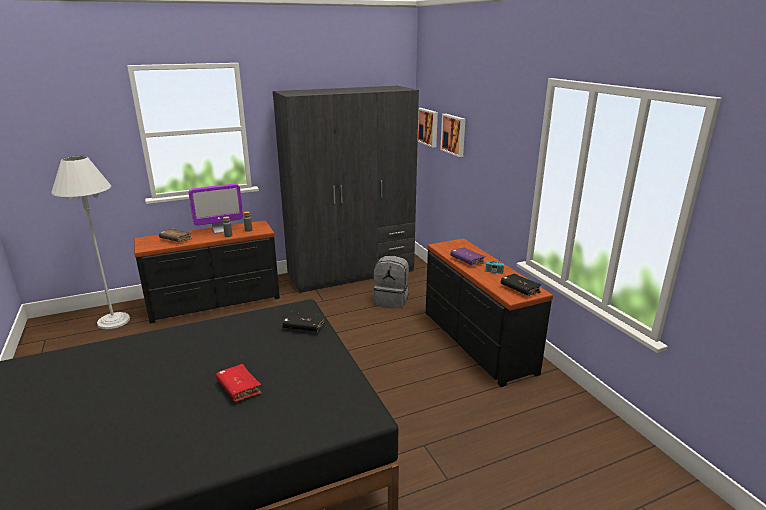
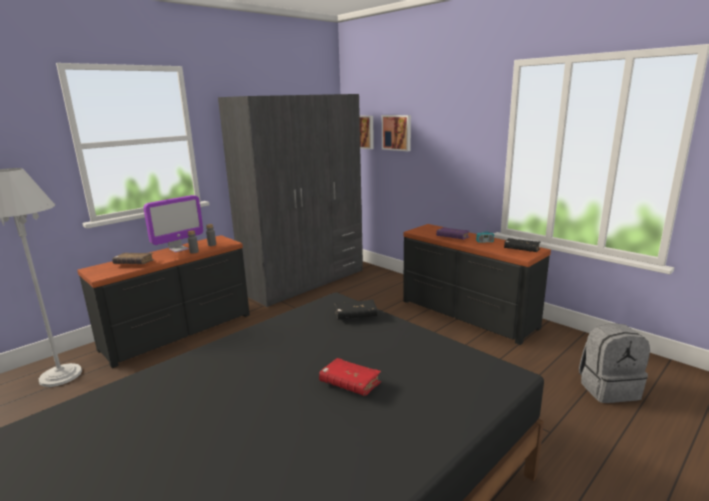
camera: 20 degrees left, 5 degrees down
grey backpack [374,256,409,308] -> grey backpack moved to [579,323,650,403]

